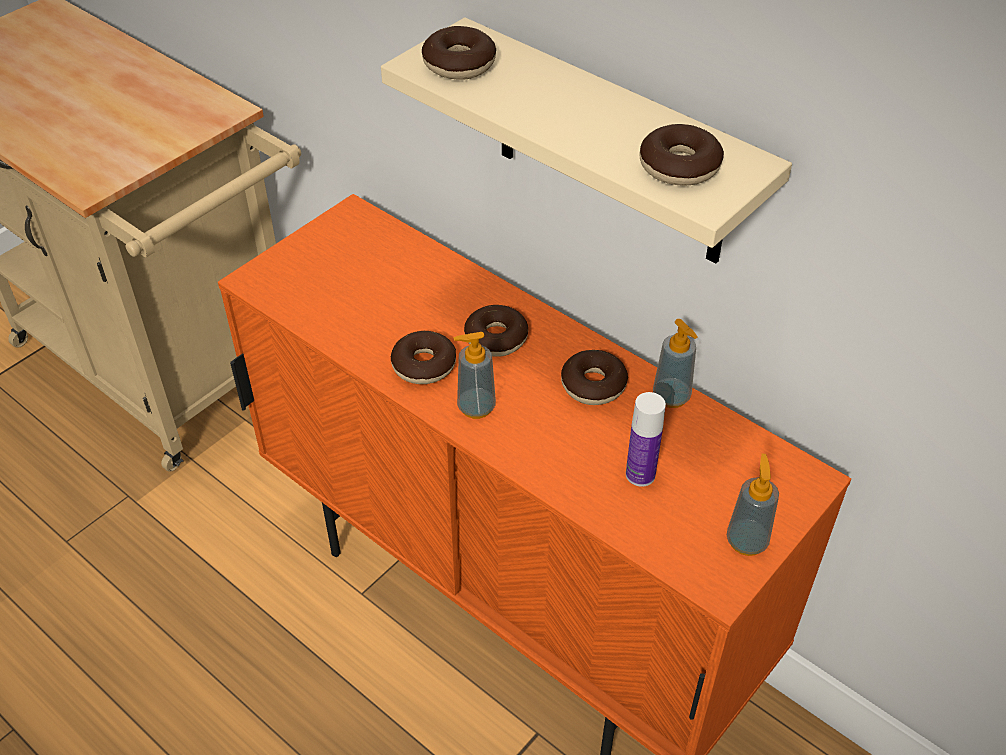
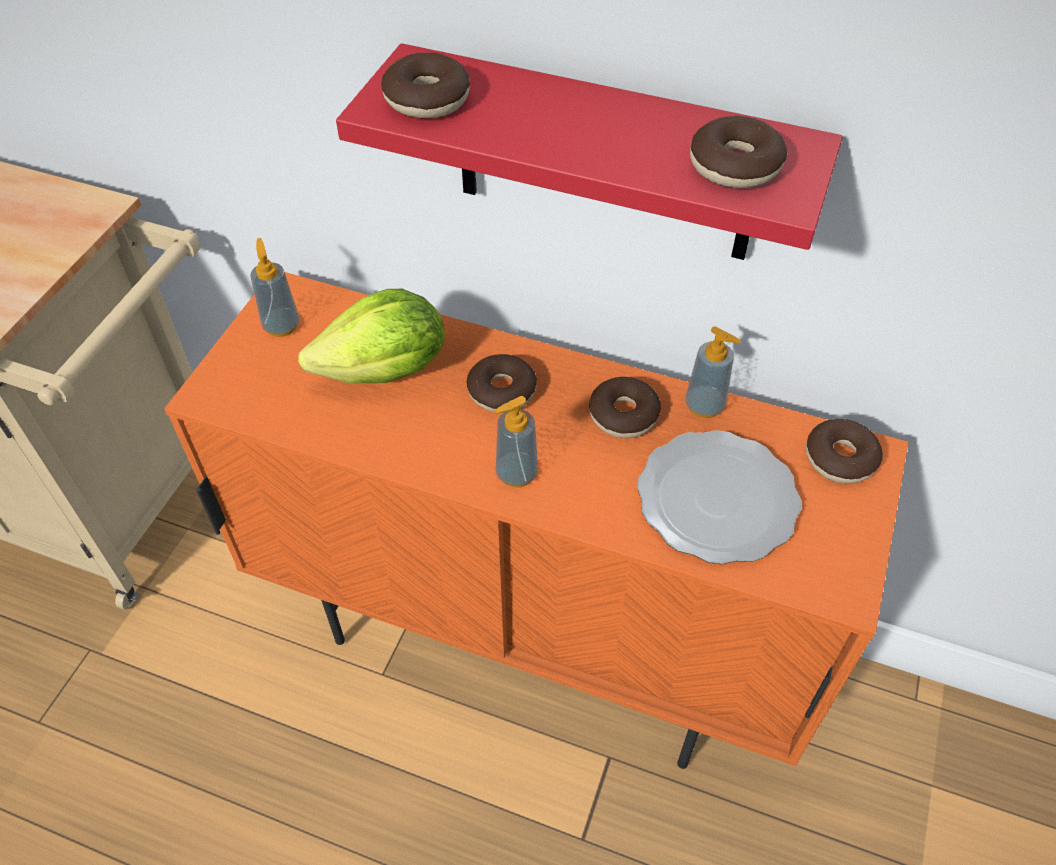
camera: 20 degrees left, 5 degrees up
beige shelf [381,18,792,263] -> red shelf [336,43,843,260]
donut [391,331,456,384] -> donut moved to [806,419,883,484]
bottle [626,392,666,487] -> plate [637,430,801,564]
soap dispenser [727,454,779,556] -> soap dispenser moved to [250,238,300,337]
none -> lettuce [298,289,445,384]

